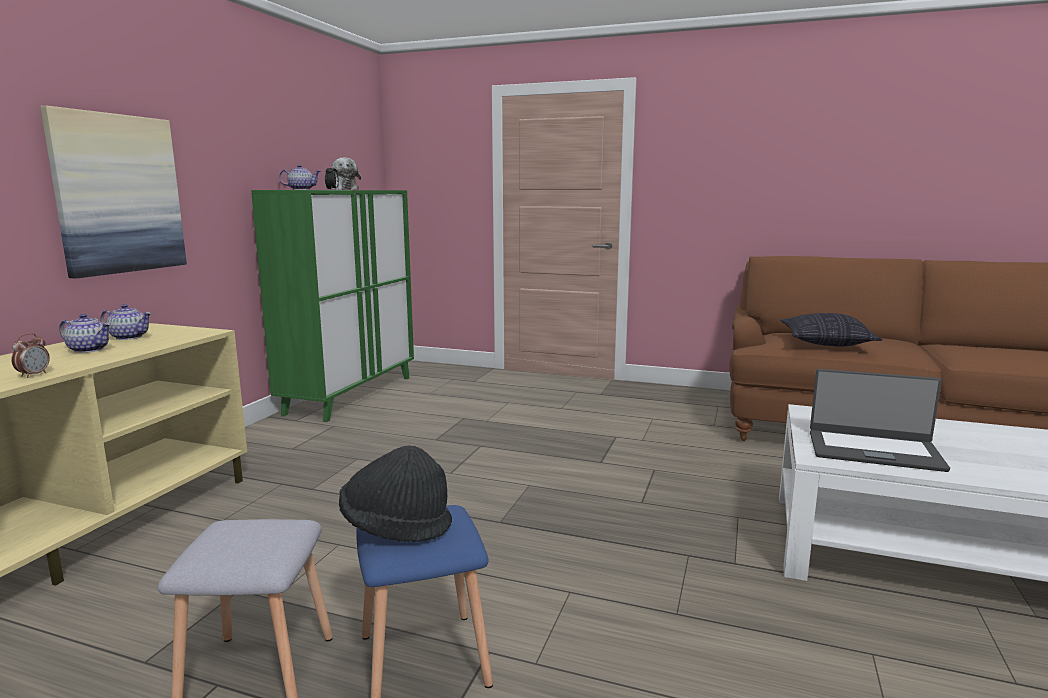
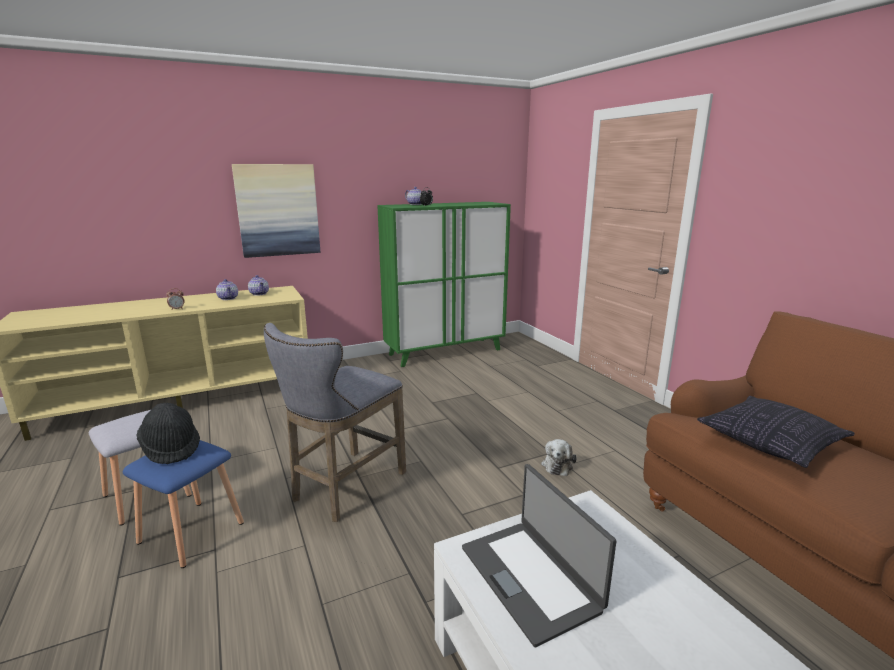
camera: 45 degrees right, 5 degrees up
plush toy [330,157,361,190] -> plush toy moved to [541,439,577,476]
none -> grey stool [264,323,406,522]

